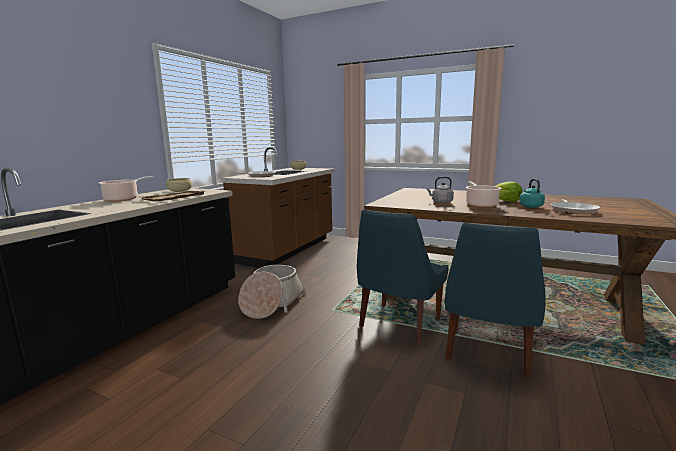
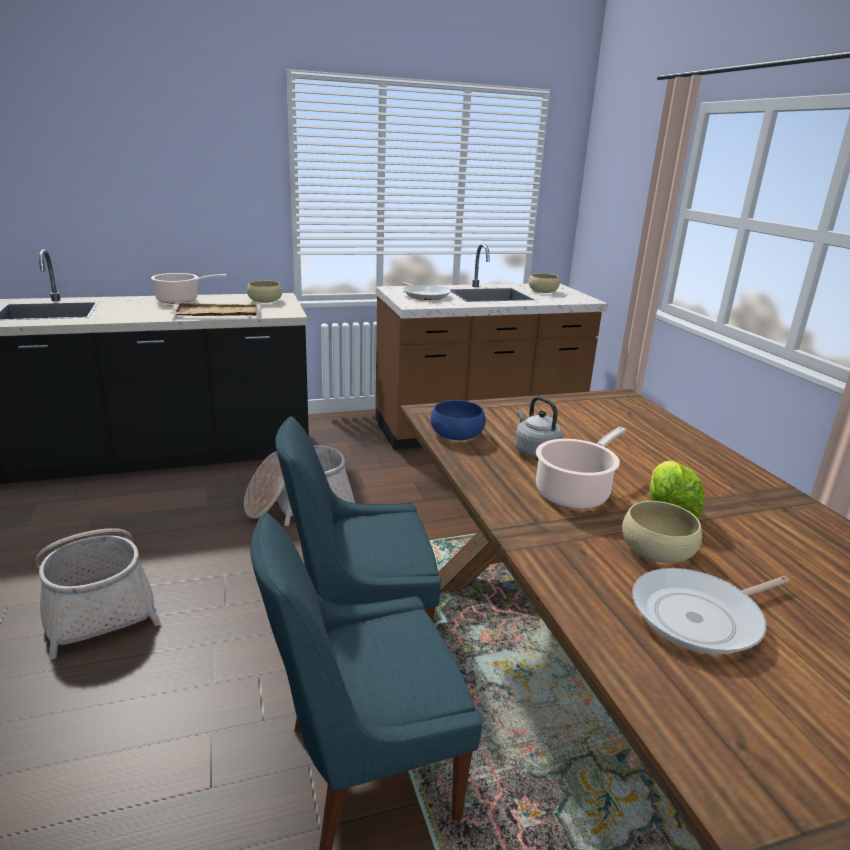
camera: 45 degrees right, 10 degrees up
turquoise kettle [519,179,545,208] -> beige bowl [622,501,702,563]
none -> basket [36,528,161,659]
none -> blue bowl [431,400,486,440]

